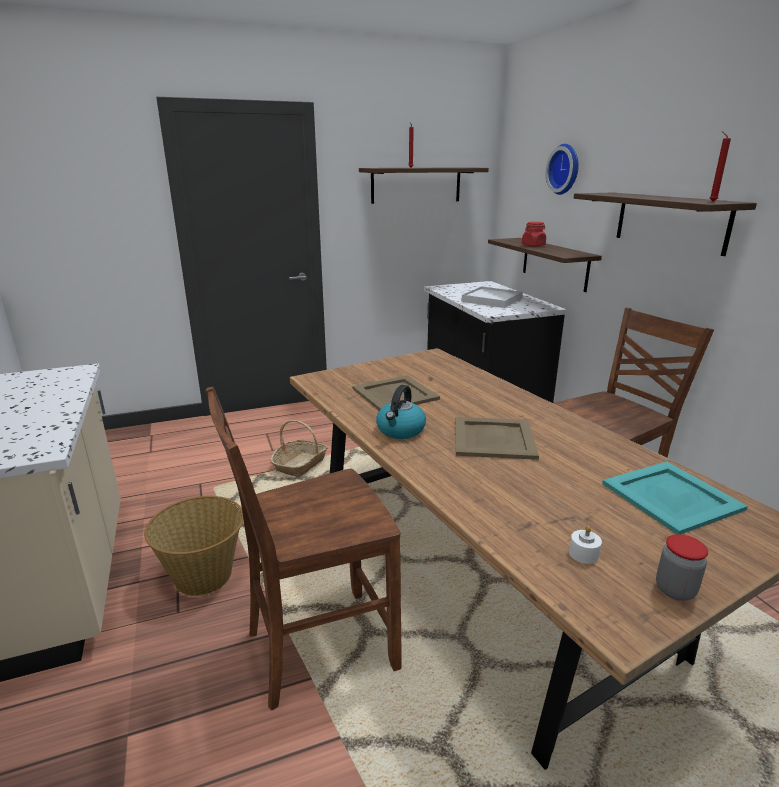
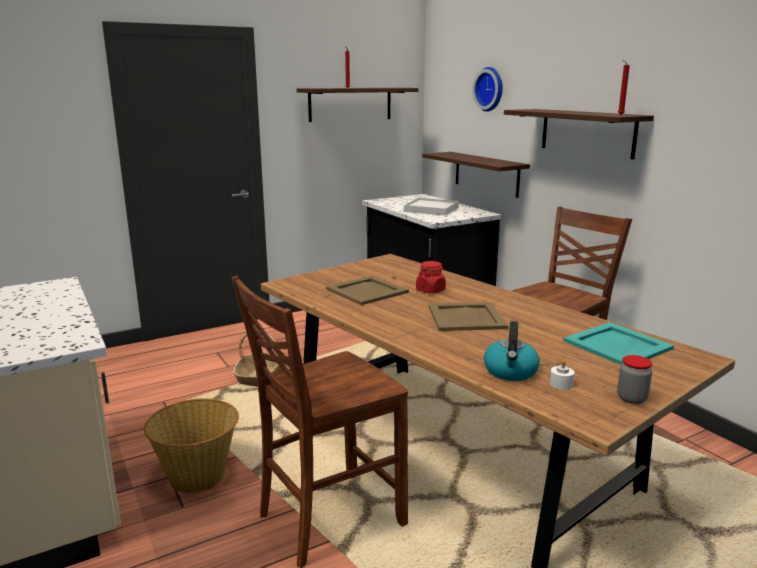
camera: 10 degrees left, 5 degrees down
kettle [376,385,426,439] -> kettle moved to [484,321,540,381]
red jar [522,222,546,247] -> red jar moved to [416,261,446,294]

